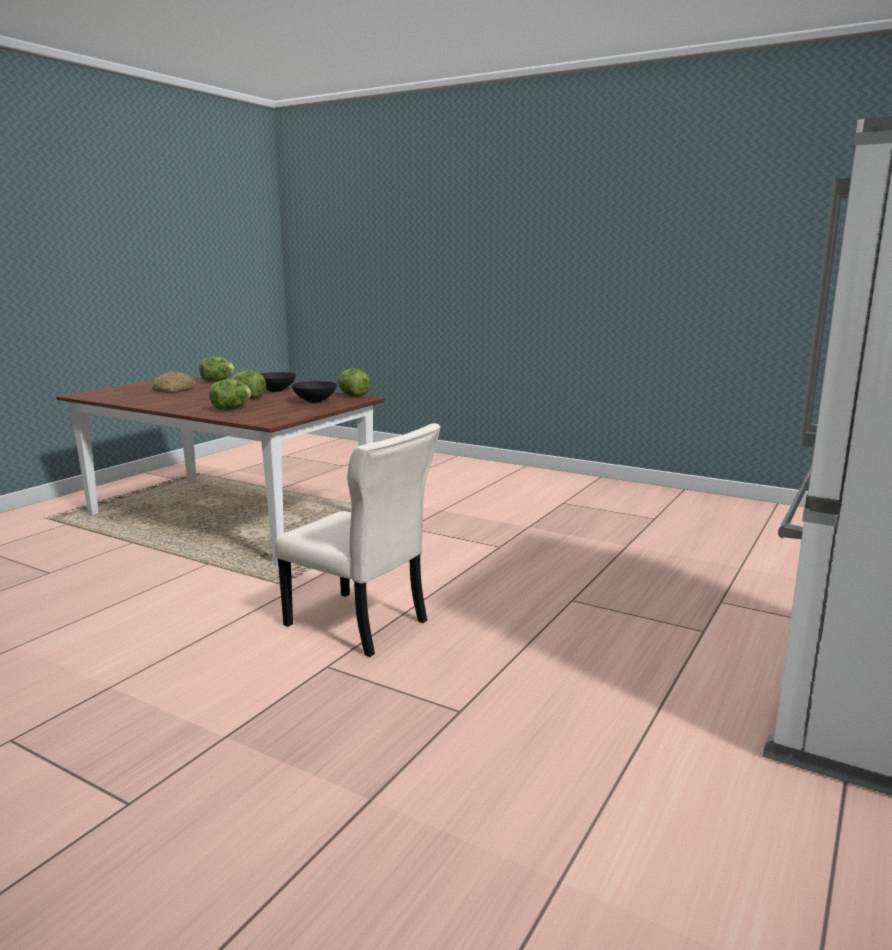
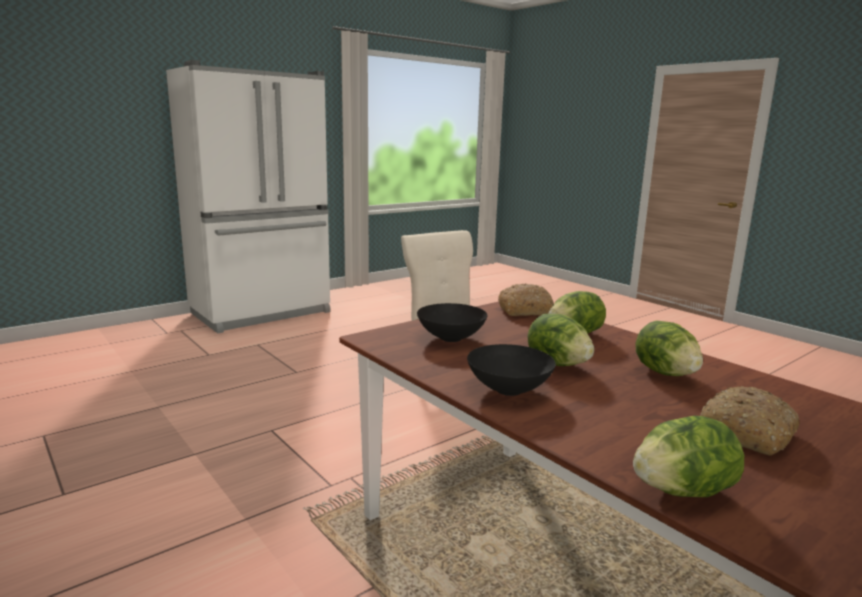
camera: 160 degrees left, 0 degrees up
lettuce [338,368,370,397] -> lettuce moved to [635,320,703,376]
none -> bread [498,283,554,316]

